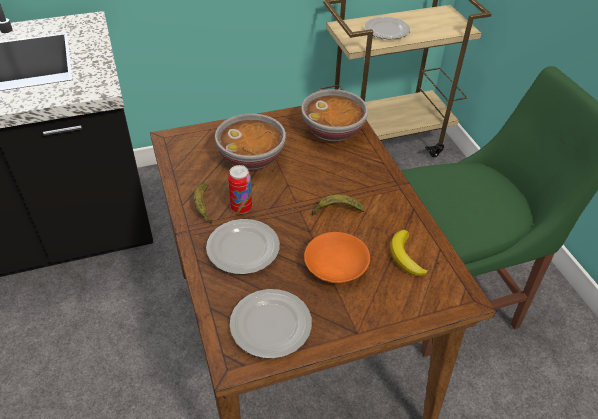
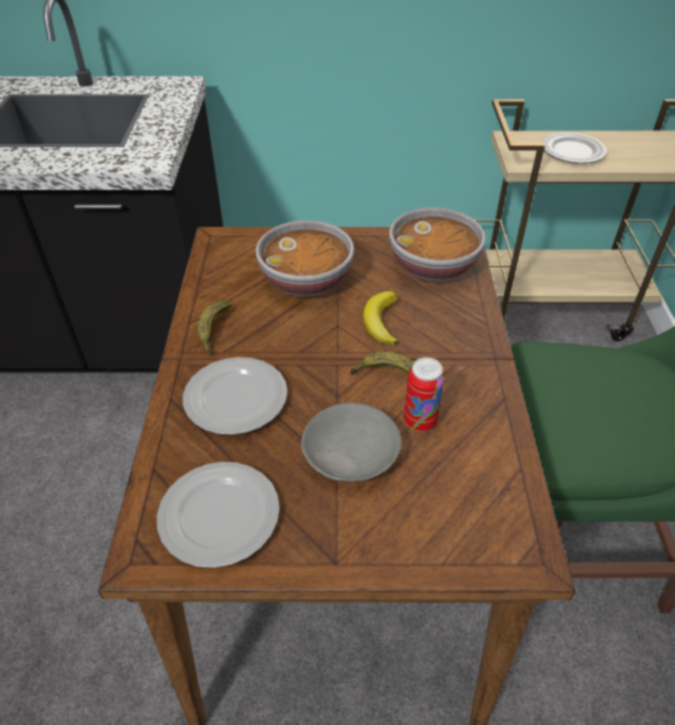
camera: 20 degrees right, 0 degrees up
can [228,165,252,214] -> can moved to [404,357,445,432]
orange bowl [304,232,370,284] -> grey bowl [301,403,401,482]
banana [390,230,429,276] -> banana moved to [363,291,399,345]

